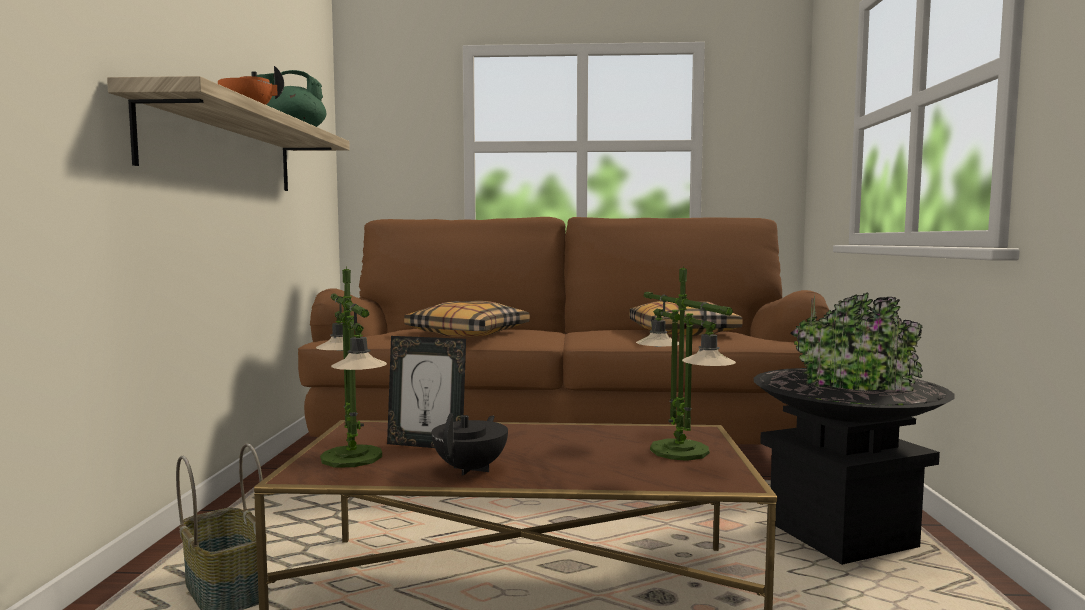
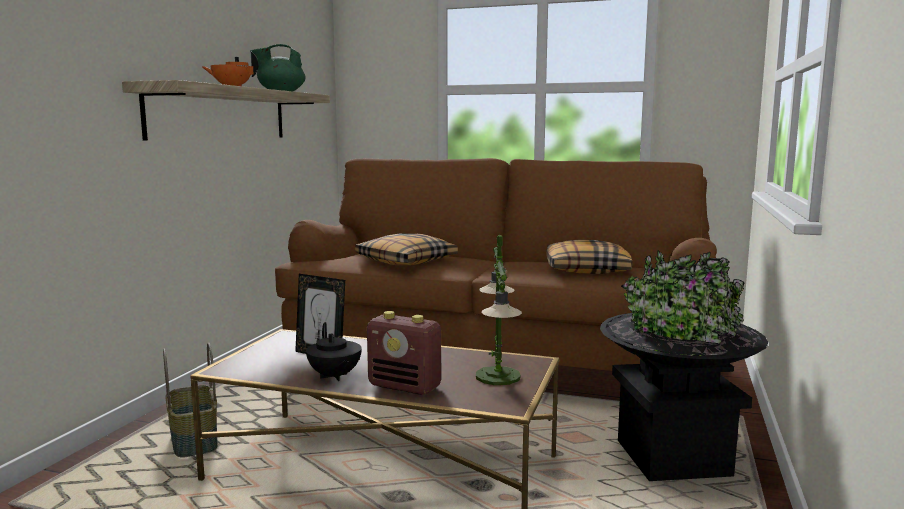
camera: 15 degrees right, 5 degrees up
table lamp [316,267,387,468] -> none
black teapot [431,413,508,476] -> black teapot turned 120 degrees clockwise [306,322,362,381]
none -> radio [367,311,441,395]

